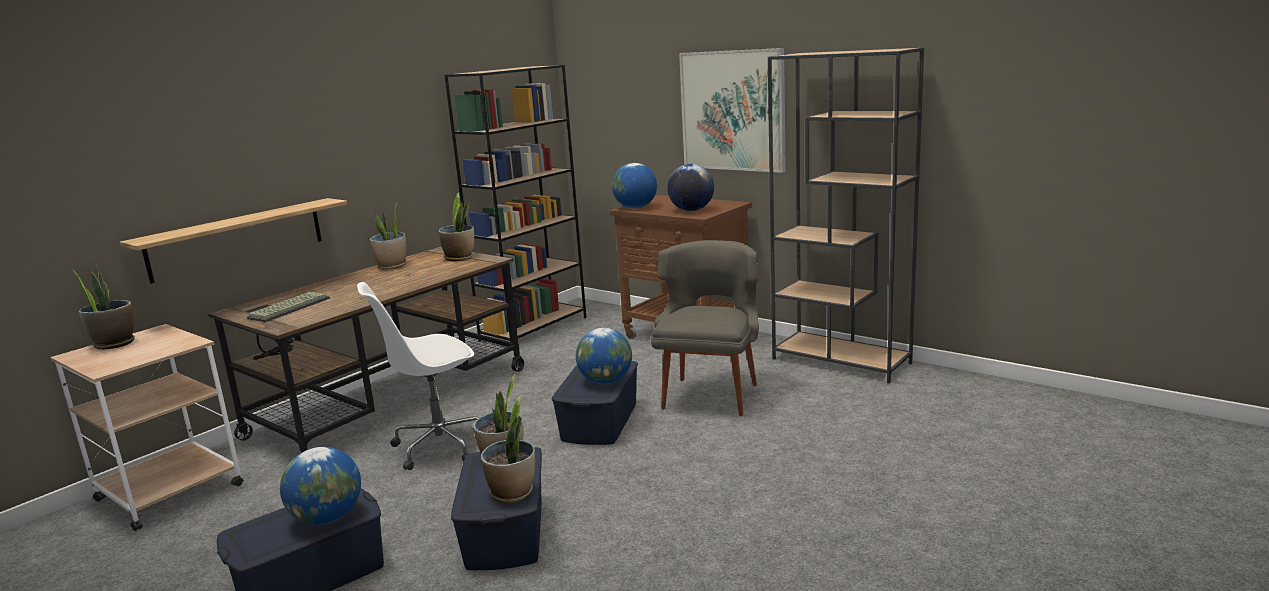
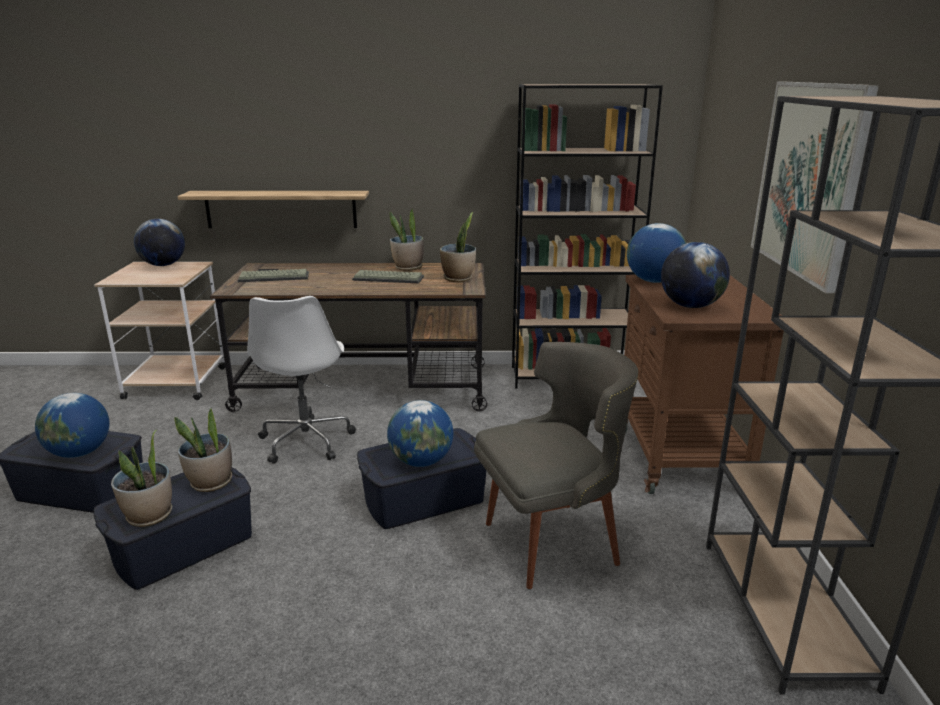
camera: 50 degrees right, 5 degrees up
potted plant [69,265,135,350] -> globe [134,219,185,266]
white office chair [357,282,480,470] -> white office chair turned 120 degrees counterclockwise [247,296,356,464]
none -> keyboard [352,270,424,283]

